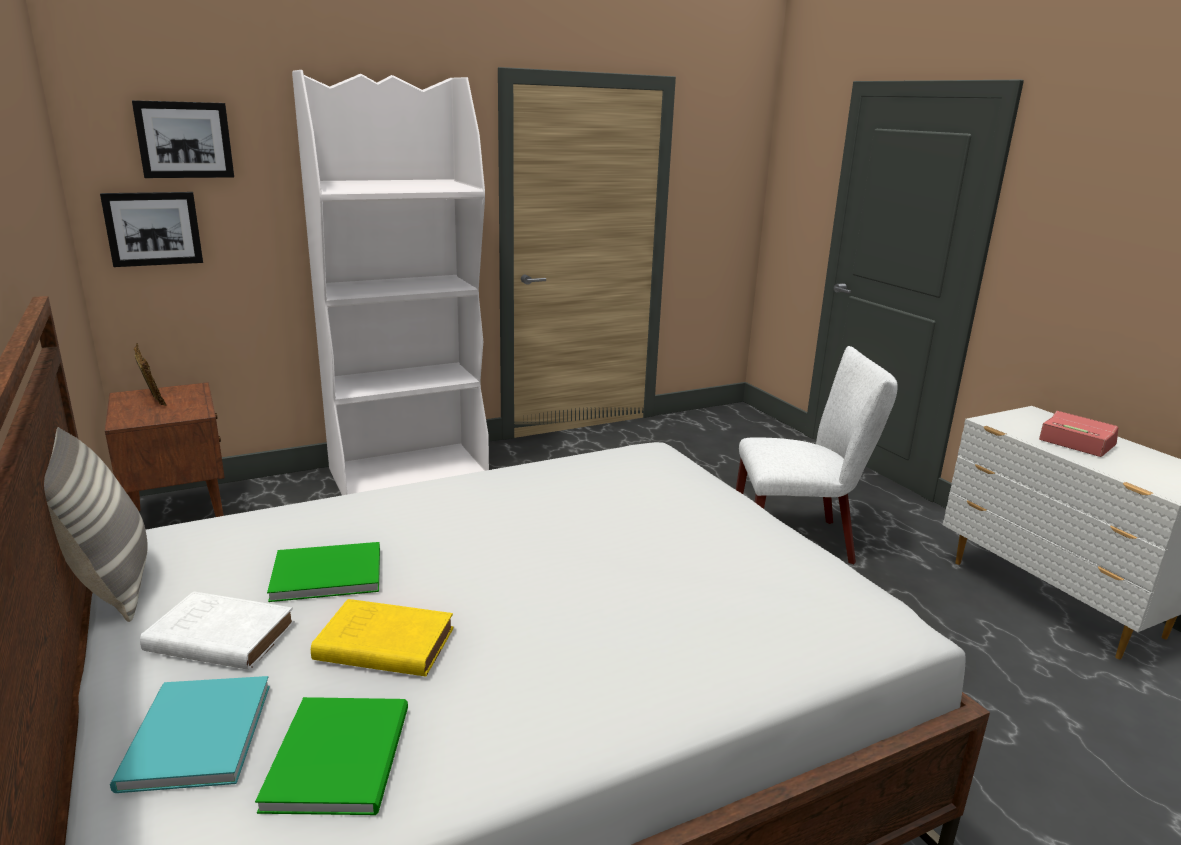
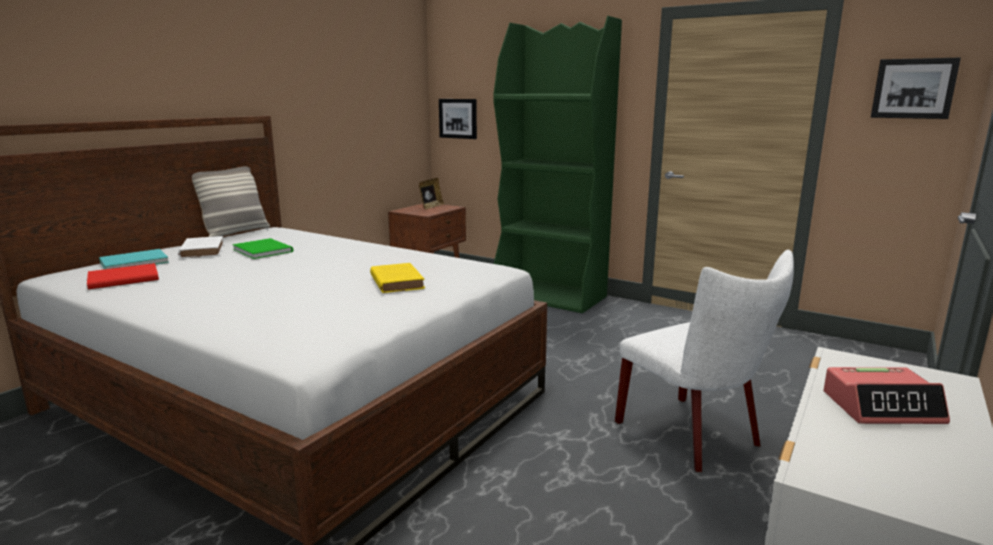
camera: 60 degrees right, 5 degrees down
picture [132,100,234,178] -> picture moved to [871,57,961,119]
green book [255,697,408,815] -> red book [87,263,159,290]
white bookcase [292,70,489,495] -> green bookcase [493,16,622,313]
yellow book [311,599,453,677] -> yellow book moved to [370,263,425,293]
alarm clock [1039,411,1118,457] -> alarm clock turned 75 degrees clockwise [823,367,950,424]

